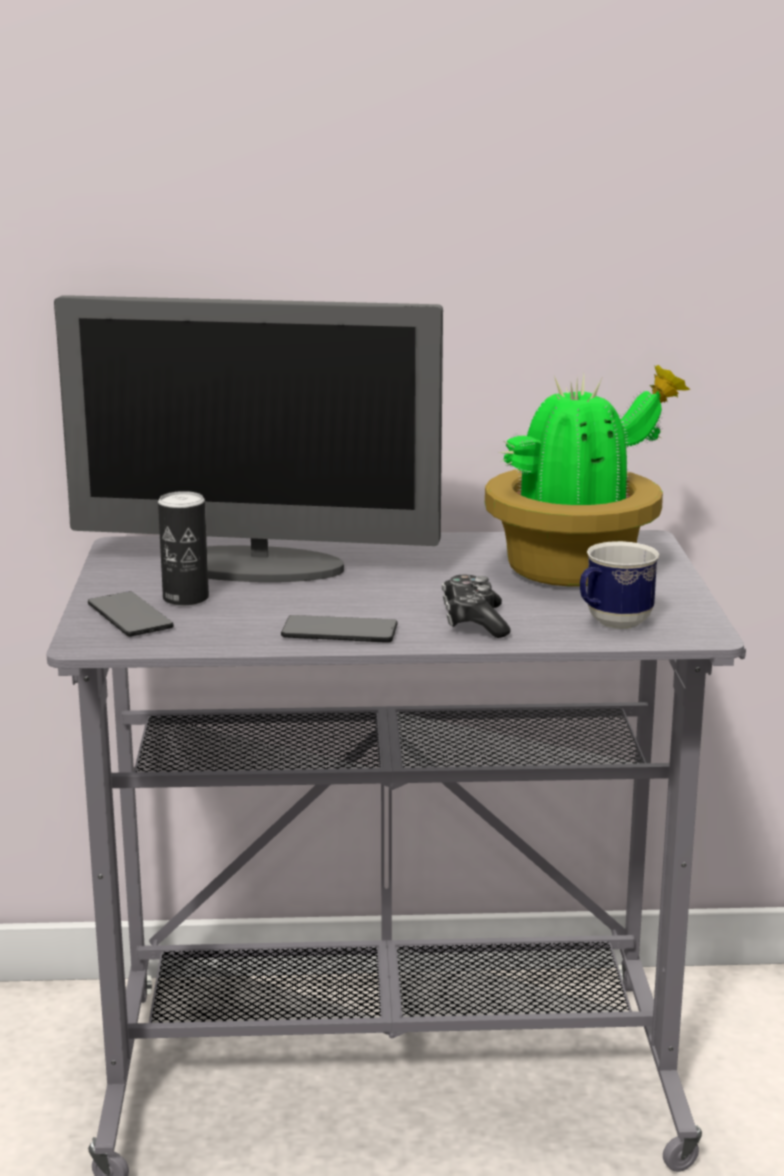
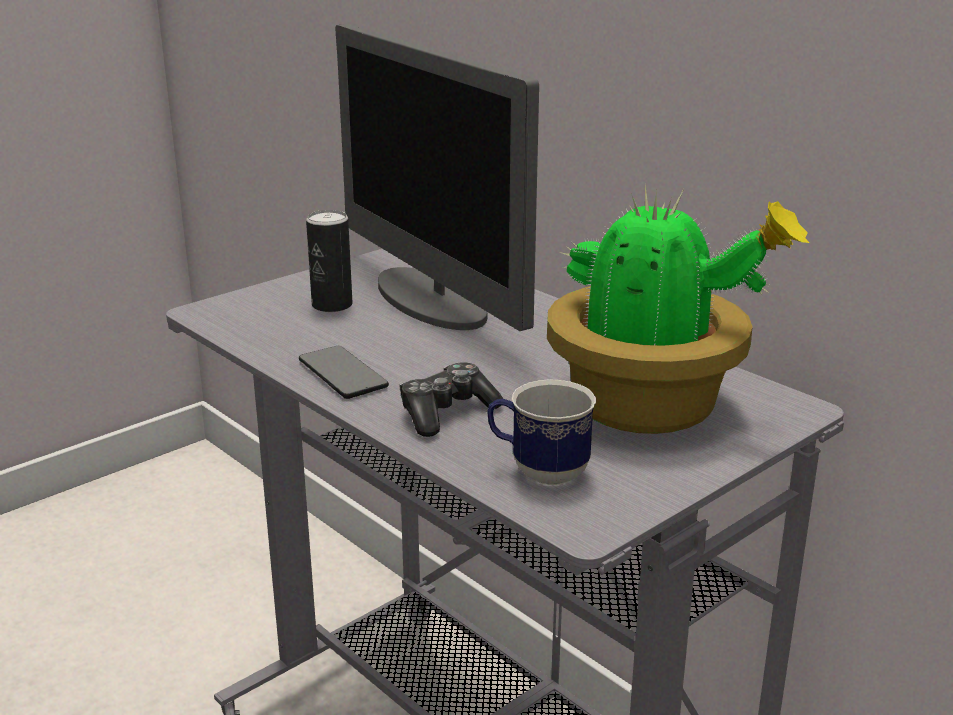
camera: 50 degrees right, 5 degrees up
phone [88,591,174,637] -> none

